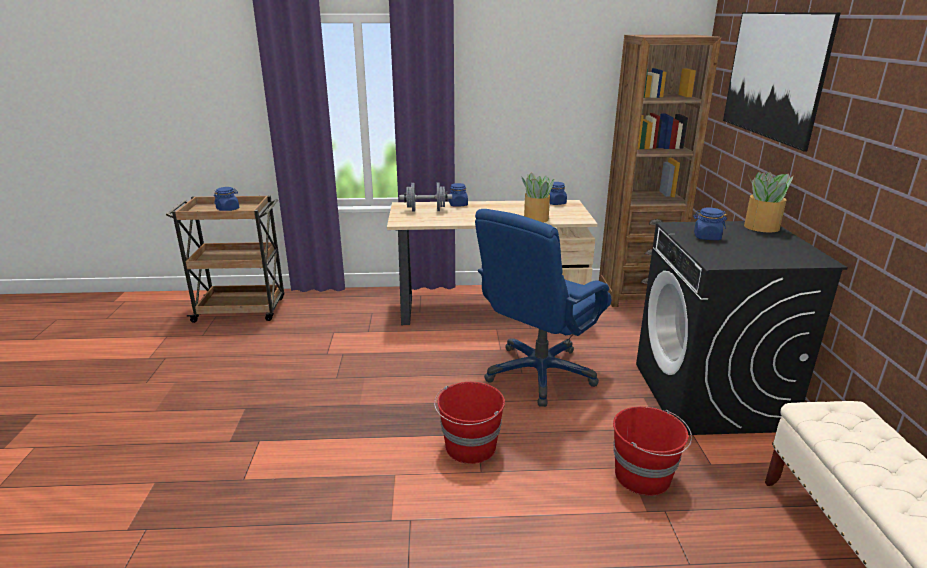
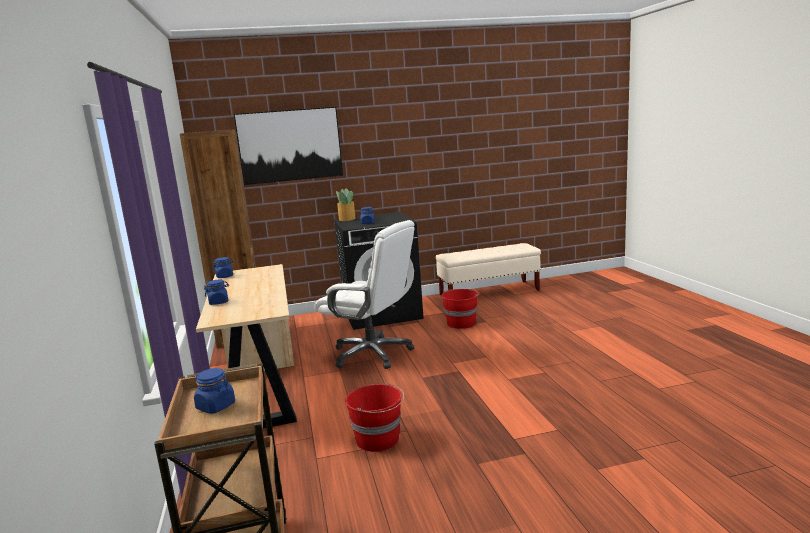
camera: 100 degrees left, 10 degrees down
grey dumbbell [399,182,452,211] -> none
red bucket [434,382,505,464] -> red bucket moved to [345,383,404,452]
blue office chair [475,209,611,407] -> white office chair [314,220,415,369]
potted plant [522,172,554,223] -> none

